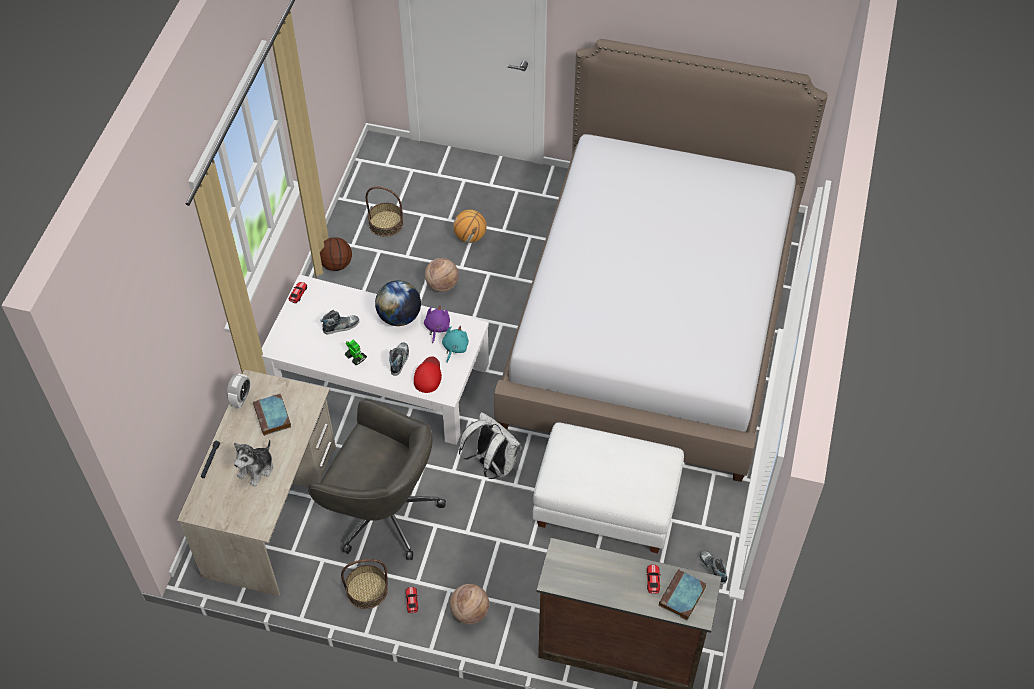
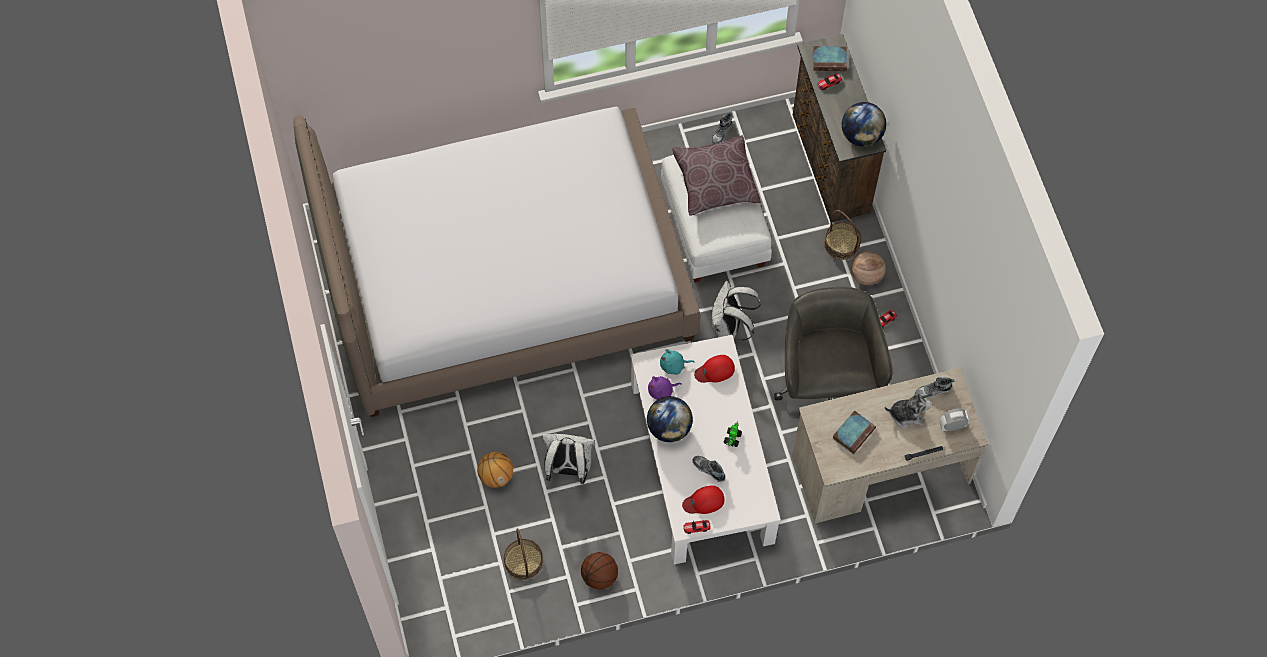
camera: 120 degrees left, 10 degrees up
alarm clock [227,373,250,408] -> alarm clock moved to [939,408,970,431]
basket [341,559,388,609] -> basket moved to [824,210,861,260]
shoe [389,342,409,376] -> shoe moved to [915,377,955,399]
basketball [425,258,459,292] -> white backpack [542,434,595,484]
none -> brown pillow [672,135,761,216]
none -> red cap [682,485,724,514]
none -> globe [842,102,886,147]

